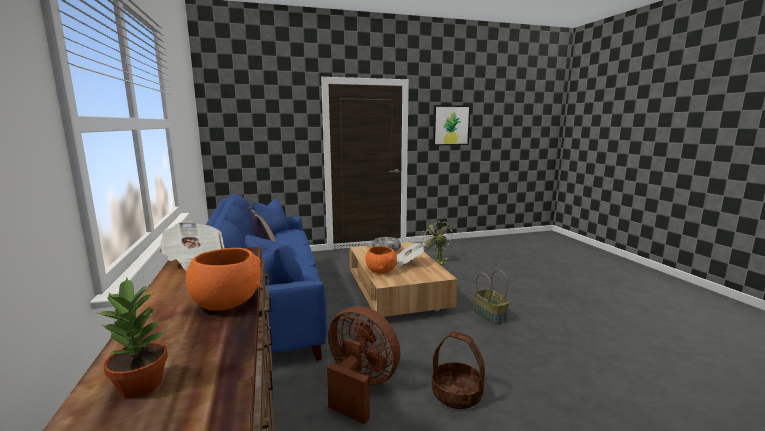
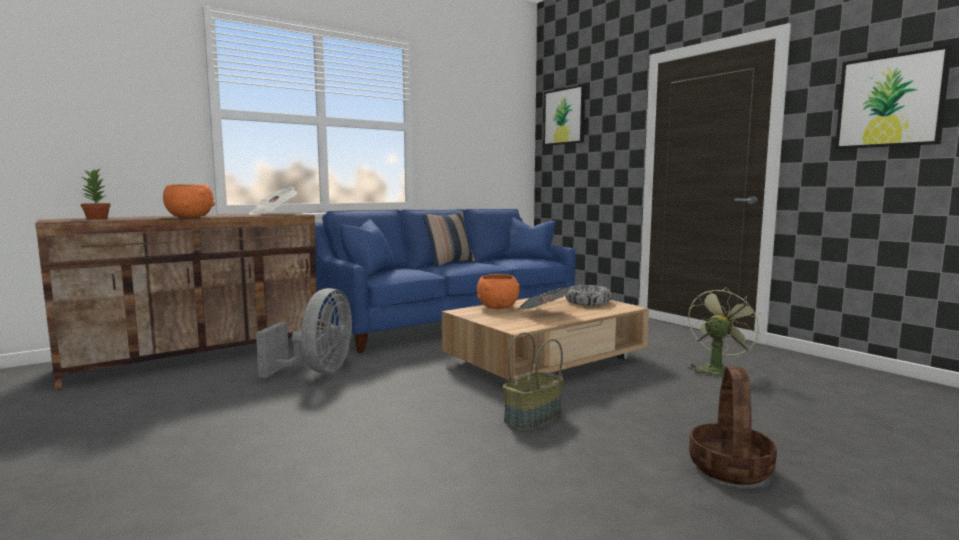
camera: 70 degrees right, 5 degrees down
brown fan [327,306,401,424] -> grey fan [256,288,352,378]
basket [431,331,485,409] -> basket moved to [689,366,777,485]
none -> picture [543,84,585,146]

